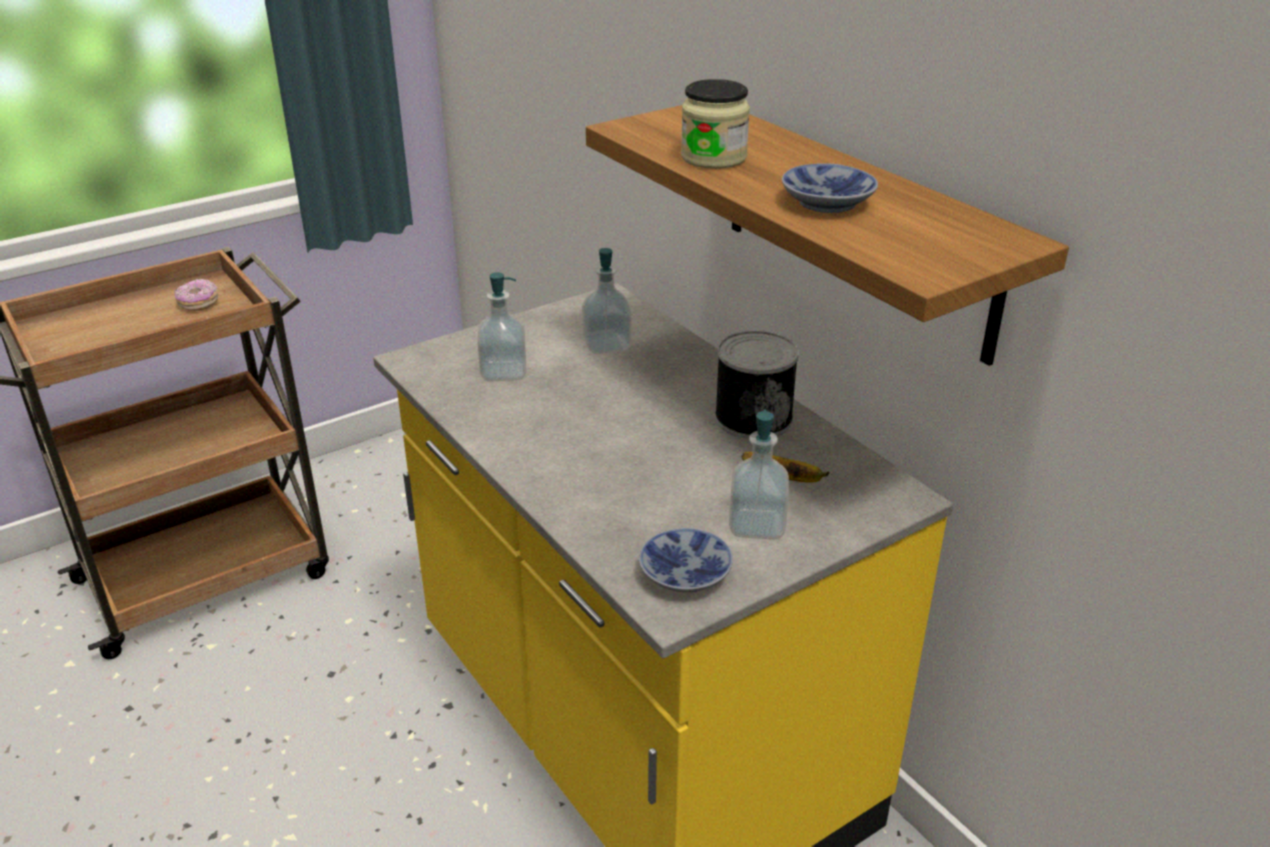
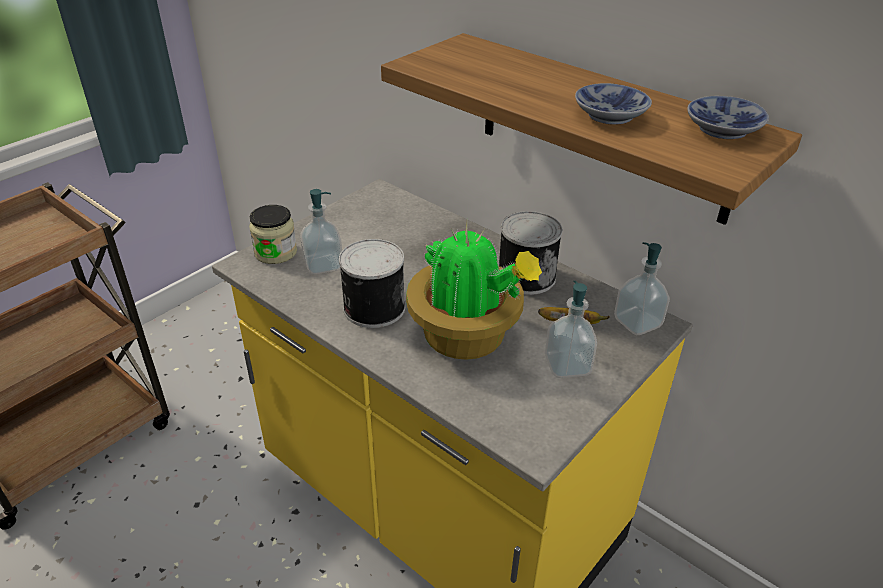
camera: 15 degrees left, 5 degrees up
donut [175,279,218,311] -> none
soap dispenser [582,248,631,354] -> soap dispenser moved to [614,242,670,335]
bowl [639,528,733,592] -> bowl moved to [687,96,769,139]
jar [681,79,750,169] -> jar moved to [249,205,297,264]
none -> can [339,239,405,328]
none -> potted plant [406,223,542,360]

